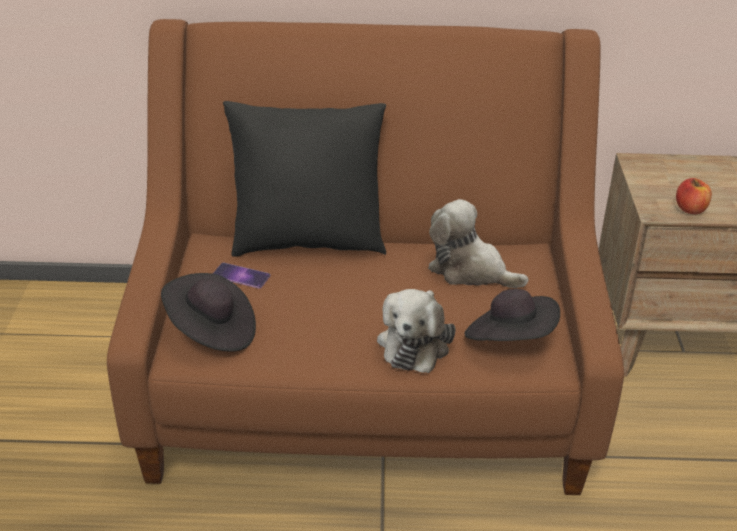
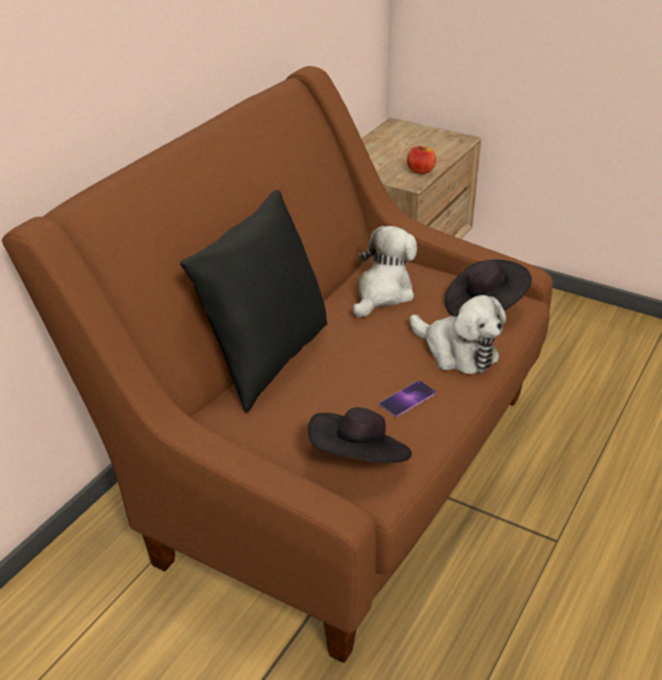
camera: 60 degrees left, 0 degrees up
phone [213,262,271,289] -> phone moved to [379,380,436,417]
plush toy [428,199,528,288] -> plush toy turned 150 degrees clockwise [353,226,417,318]

